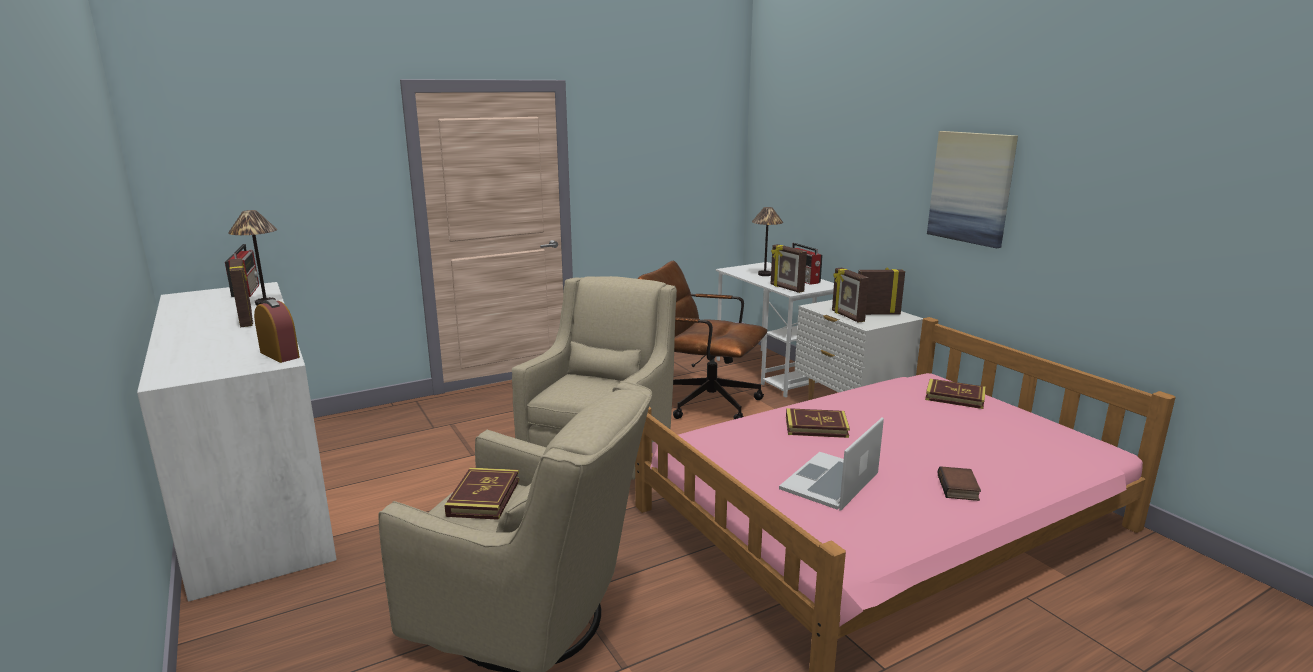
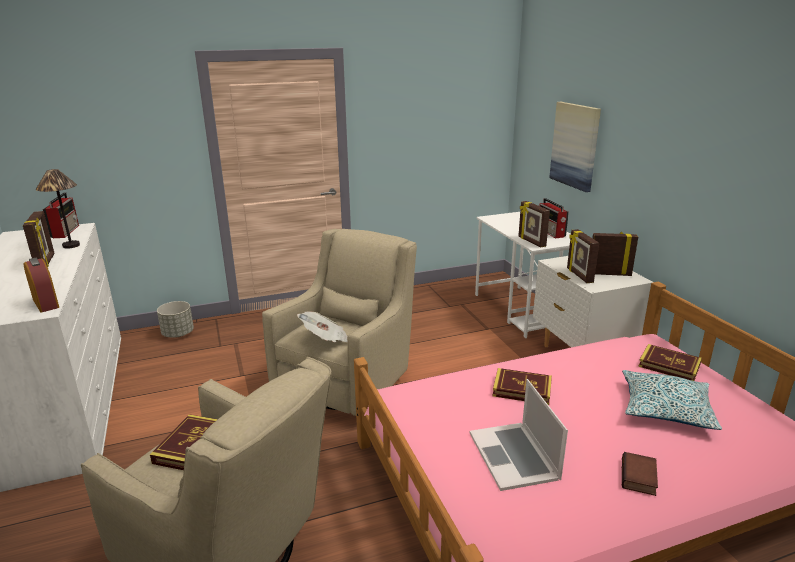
camera: 10 degrees right, 5 degrees up
brown office chair [638,261,767,419] -> none
table lamp [752,207,783,276] -> none
laptop [779,417,884,511] -> laptop turned 60 degrees counterclockwise [470,379,568,491]
picture [927,131,1018,248] -> picture moved to [549,102,601,192]
none -> grey planter [157,301,194,338]
none -> newspaper [297,312,347,342]
none -> pillow [622,370,722,430]

